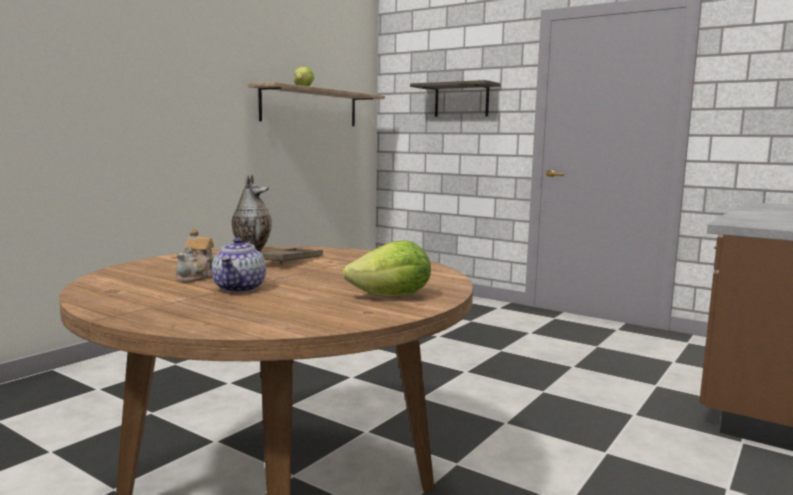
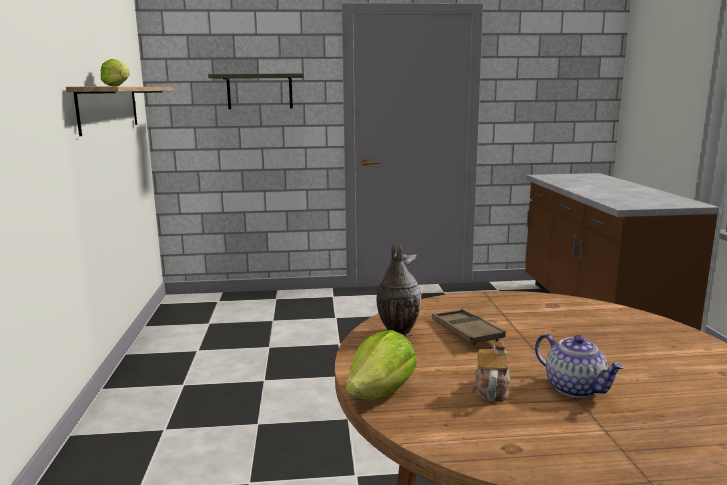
camera: 40 degrees left, 5 degrees up
teapot [176,228,214,282] -> teapot turned 135 degrees counterclockwise [472,341,510,401]
lettuce [343,240,431,296] -> lettuce moved to [346,330,417,400]

